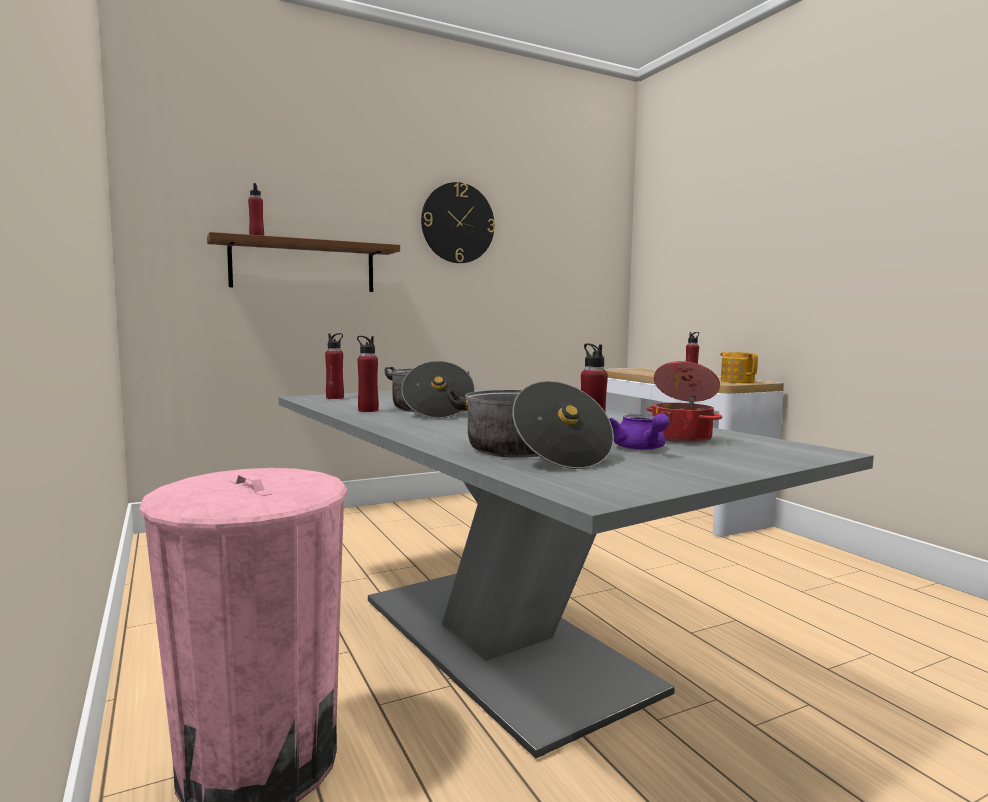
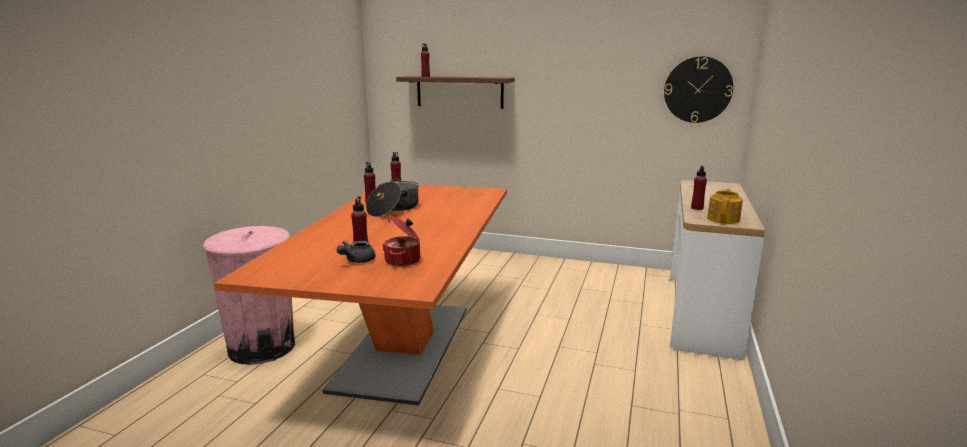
camera: 45 degrees right, 10 degrees up
grey dining table [279,387,874,758] -> orange dining table [214,183,507,405]
wall clock [421,182,495,263] -> wall clock moved to [664,56,733,123]
cooking pot [446,381,614,469] -> none
purple teapot [609,413,669,450] -> grey teapot [337,241,375,263]

